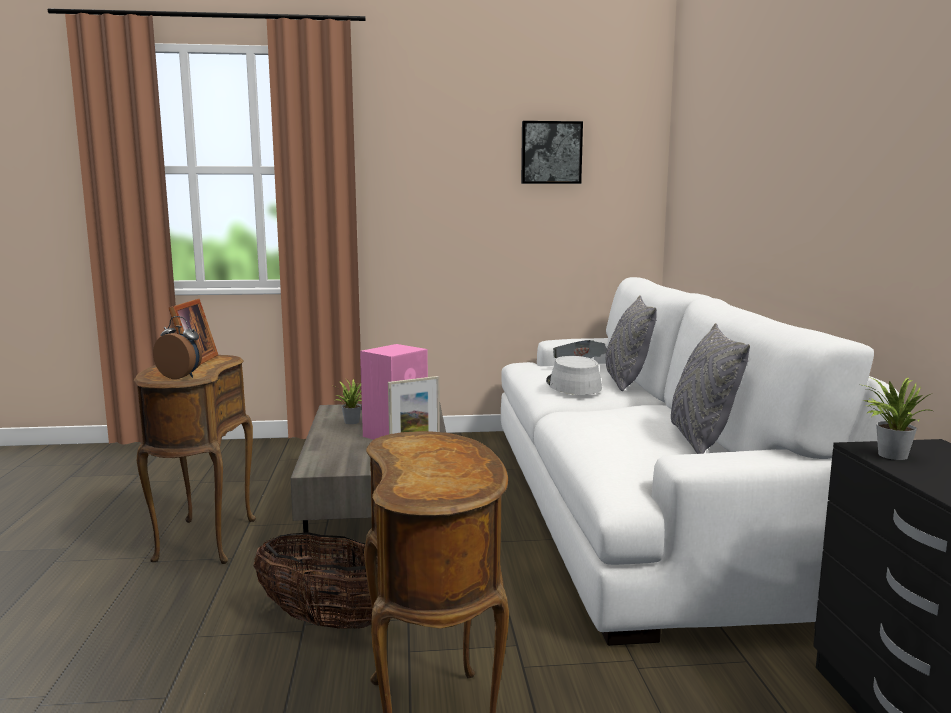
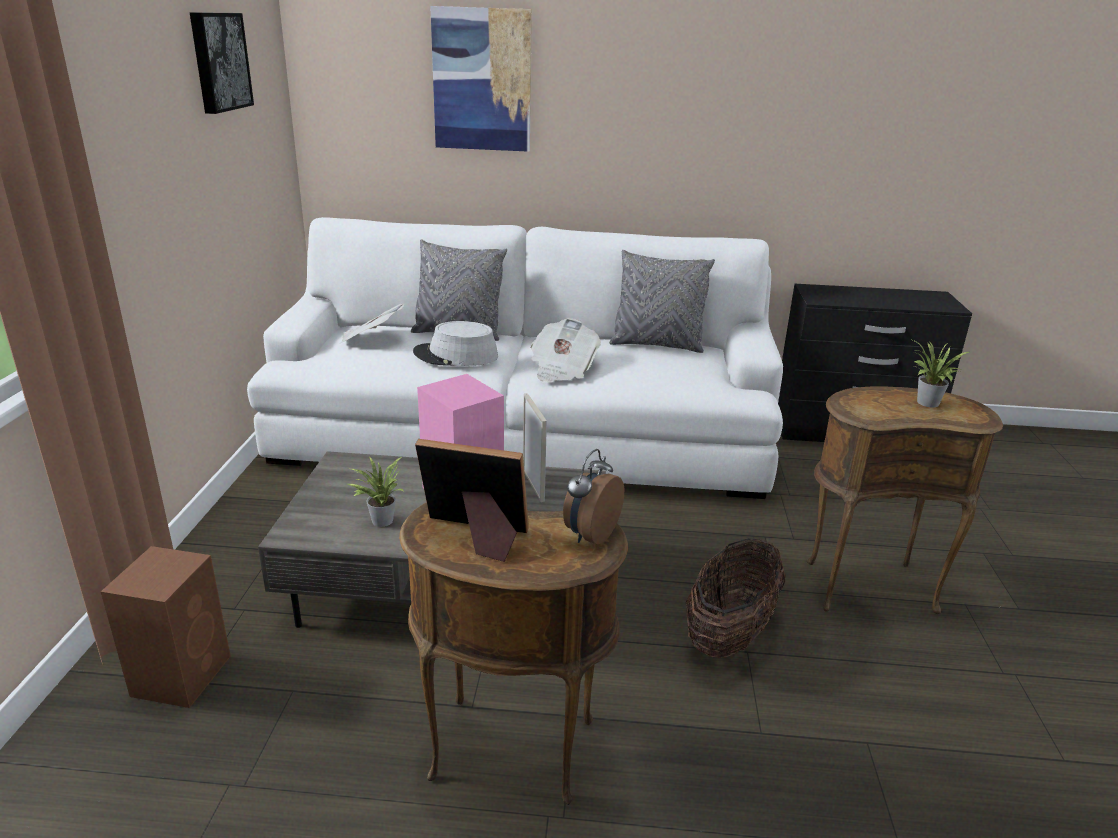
camera: 80 degrees left, 15 degrees up
potted plant [863,377,933,460] -> potted plant moved to [912,340,969,407]
none -> brown speaker [101,546,231,708]
none -> picture [430,6,532,152]
none -> newspaper [531,318,601,382]

